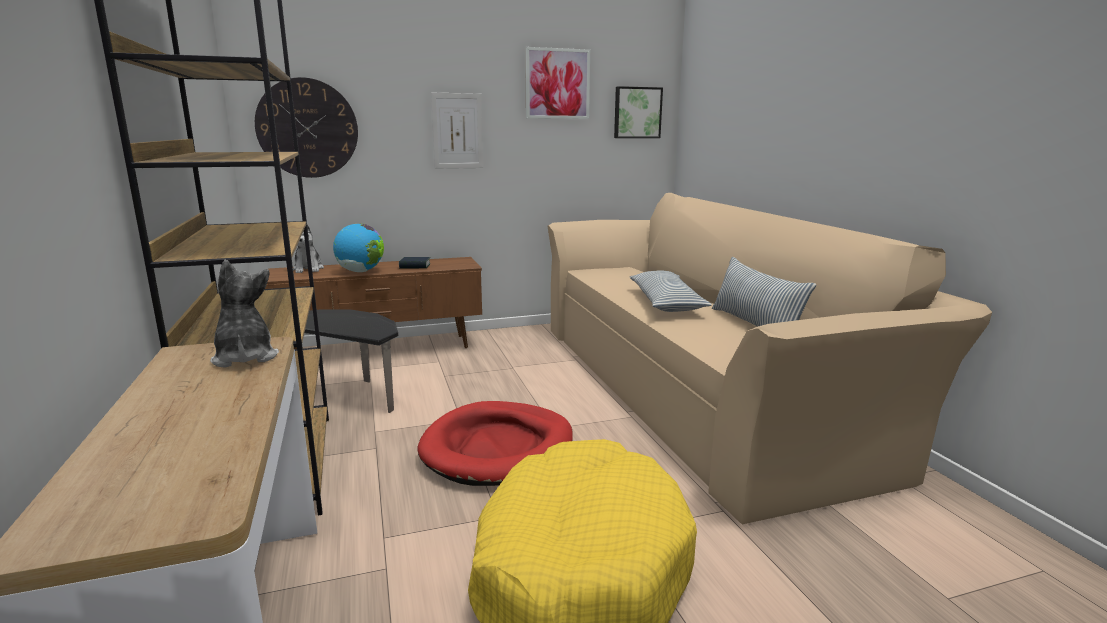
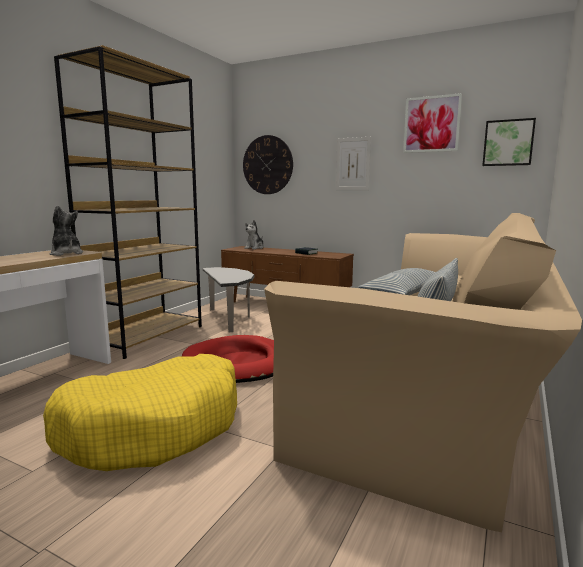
camera: 45 degrees right, 5 degrees down
plush toy [210,260,279,368] -> plush toy turned 60 degrees counterclockwise [50,205,83,256]
globe [333,223,384,272] -> none

